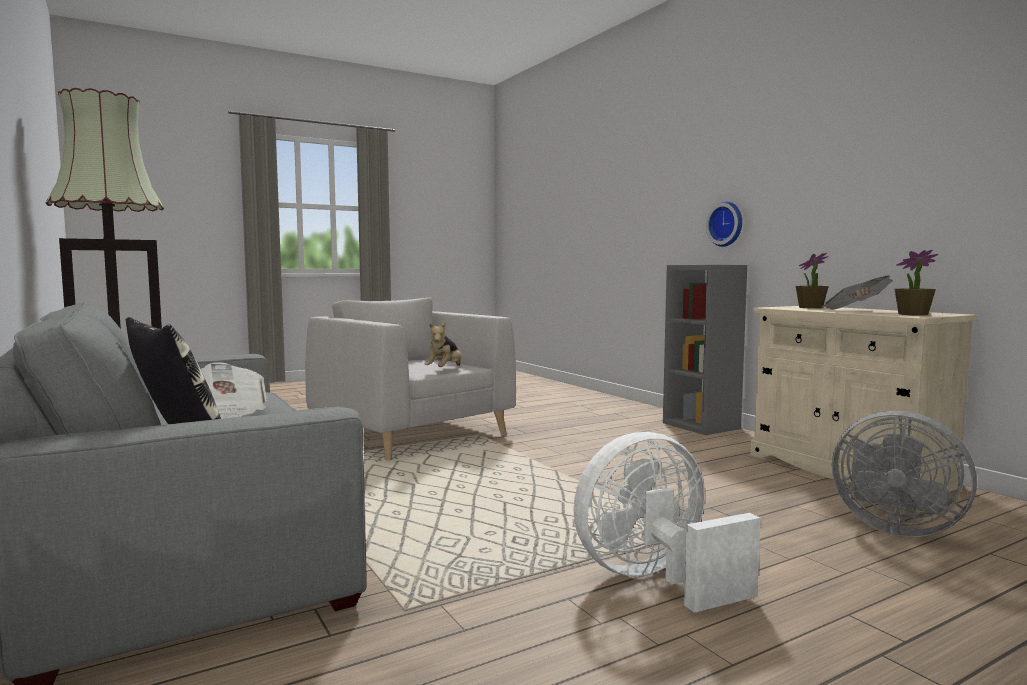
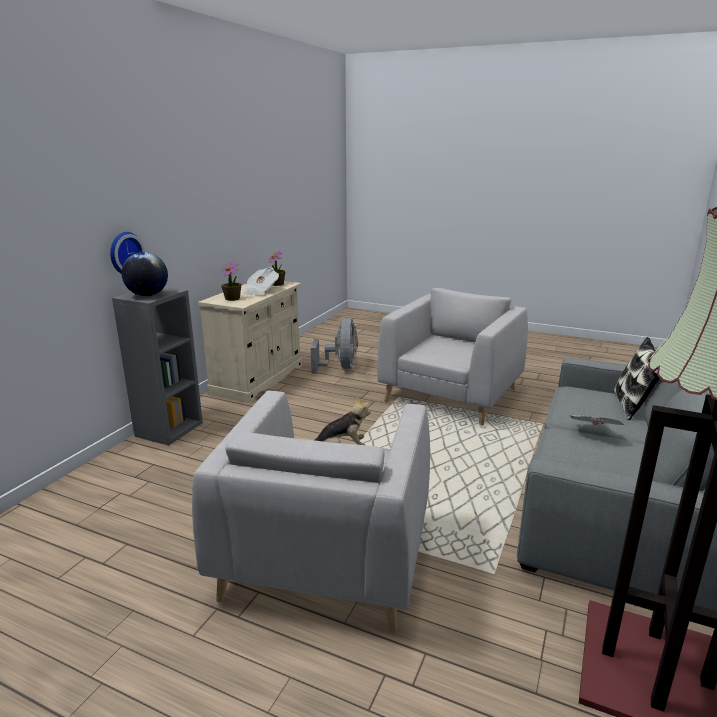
camera: 125 degrees left, 15 degrees up
white fan [574,432,761,613] -> grey armchair [377,288,528,425]
none -> globe [122,252,168,296]

